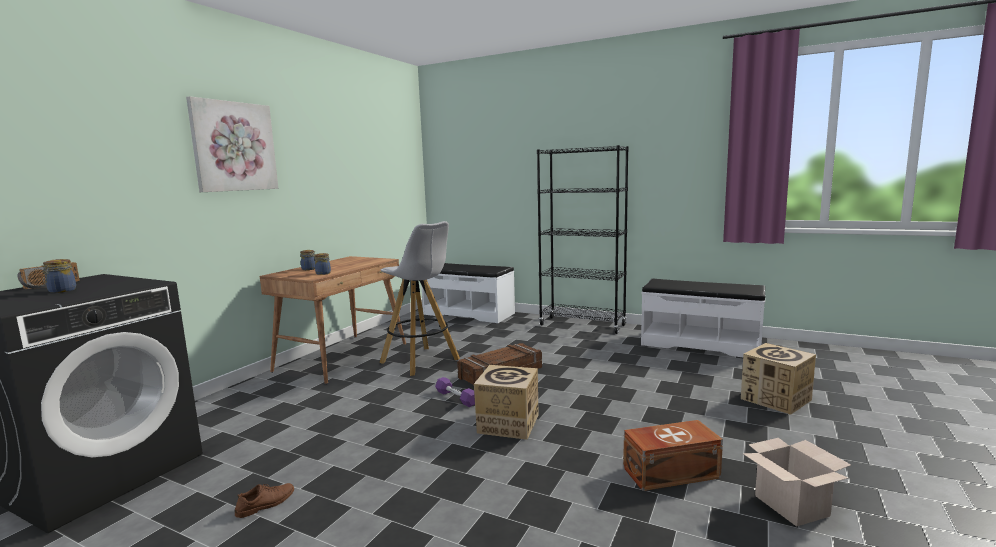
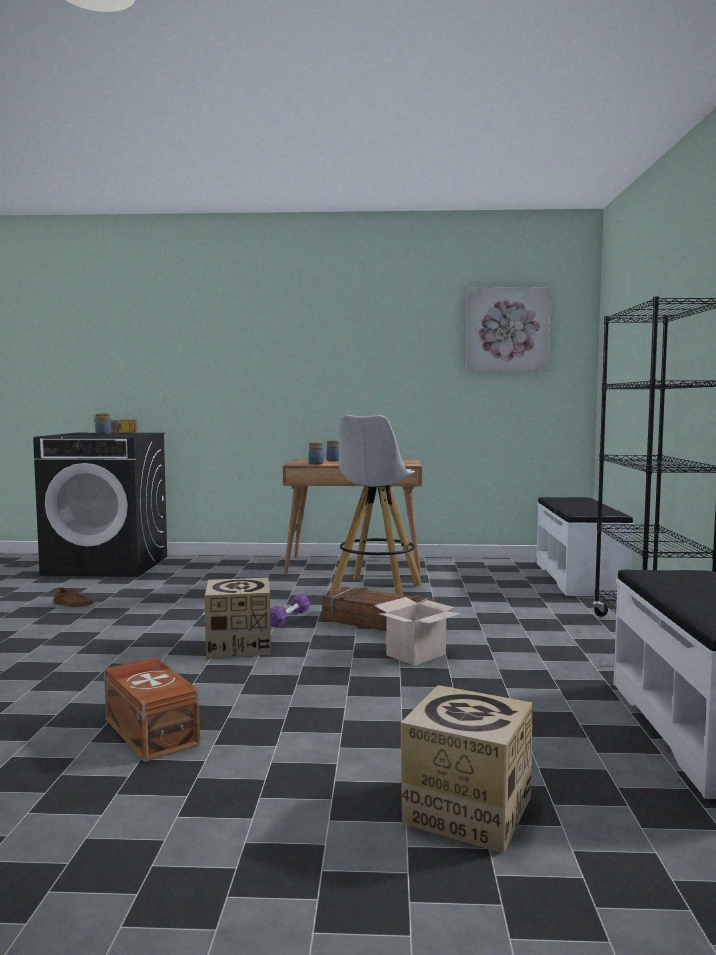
camera: 65 degrees right, 5 degrees down
picture [186,96,278,192] -> picture moved to [466,287,551,371]
cardboard box [743,438,851,527] -> cardboard box moved to [374,597,461,666]

